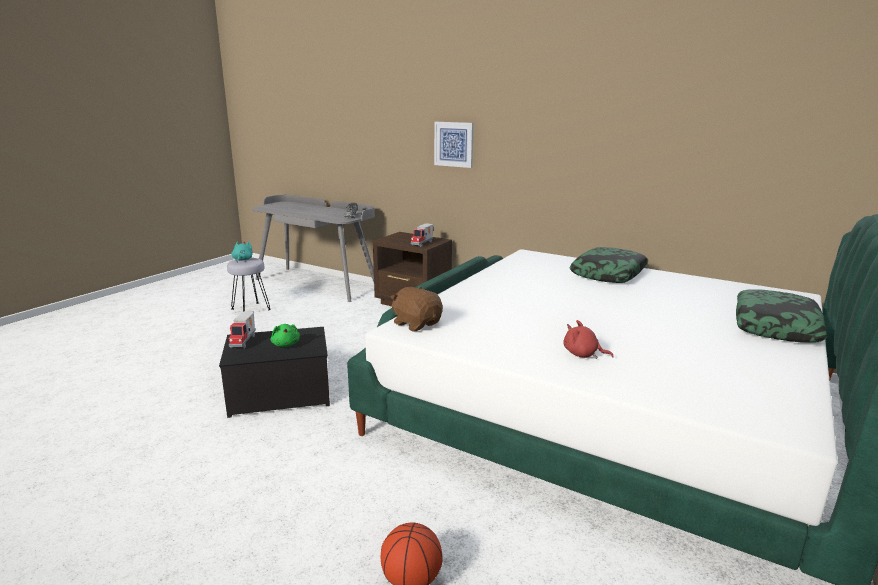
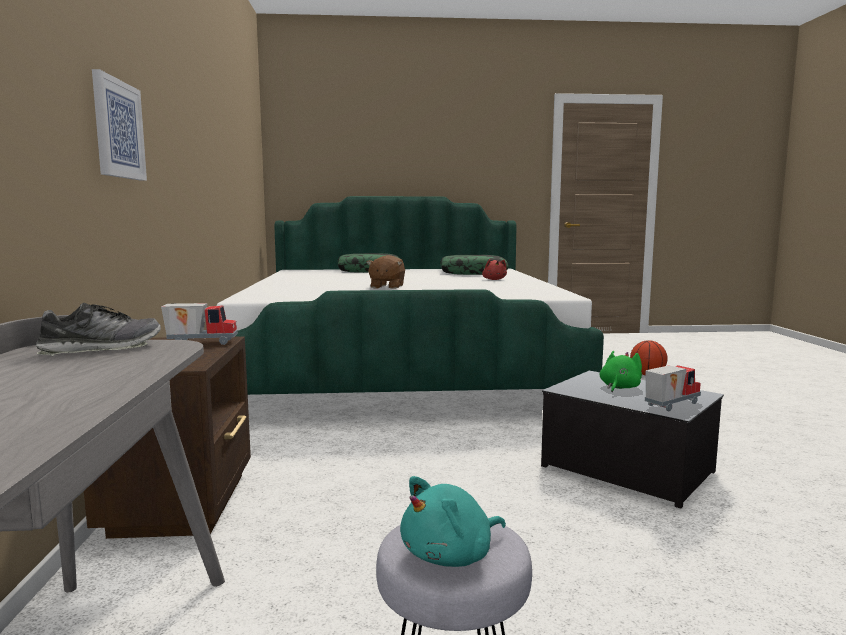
camera: 125 degrees left, 10 degrees down
brown plush toy [390,287,443,332] -> brown plush toy moved to [366,255,405,289]
pillow [569,247,648,283] -> pillow moved to [440,255,509,275]

